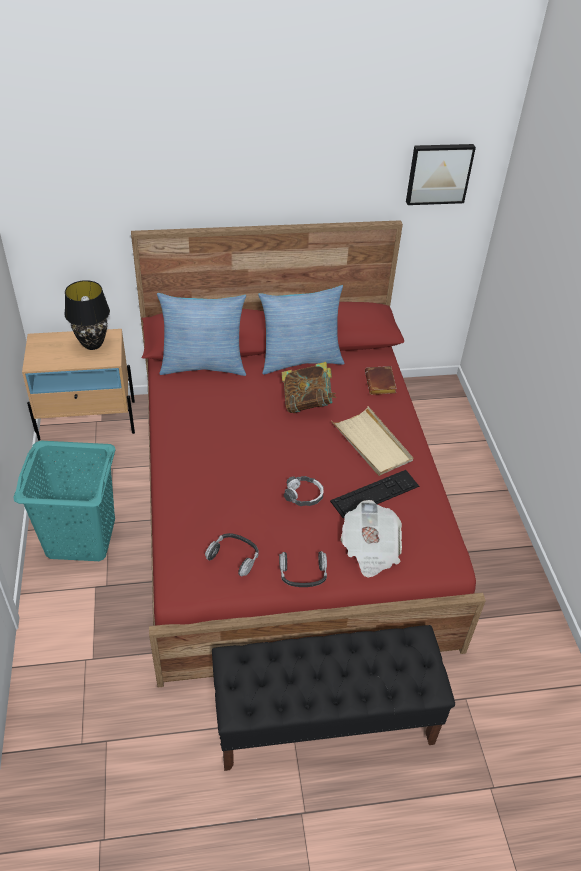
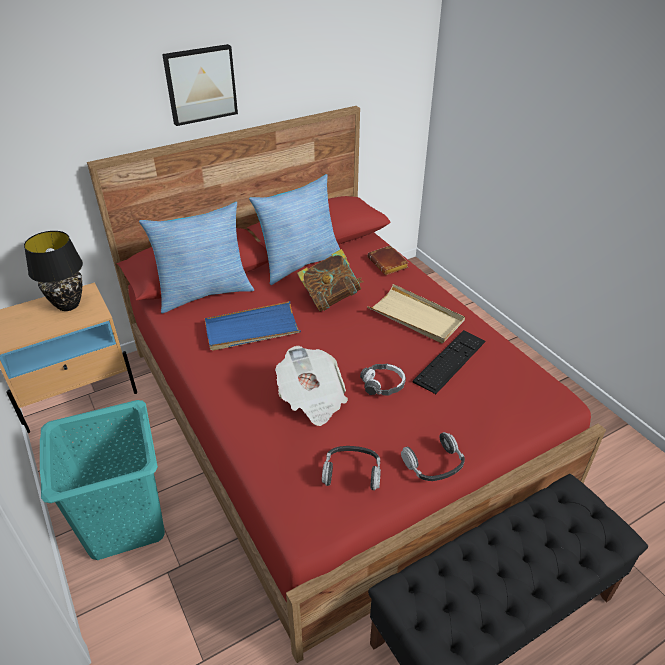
camera: 20 degrees left, 5 degrees down
newspaper [340,500,402,578] -> newspaper moved to [275,346,348,426]
picture [406,144,476,205] -> picture moved to [162,44,238,126]
none -> blue tray [205,301,301,351]

